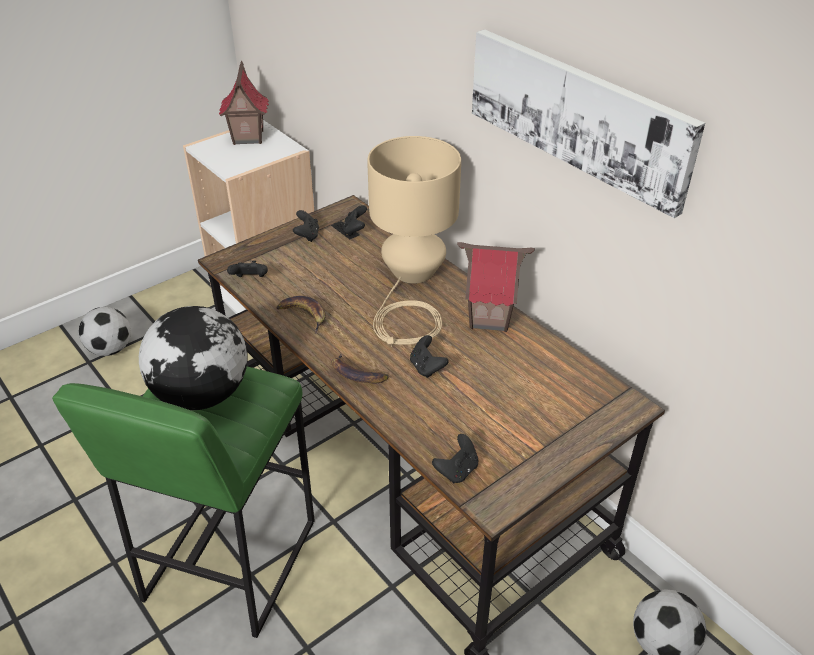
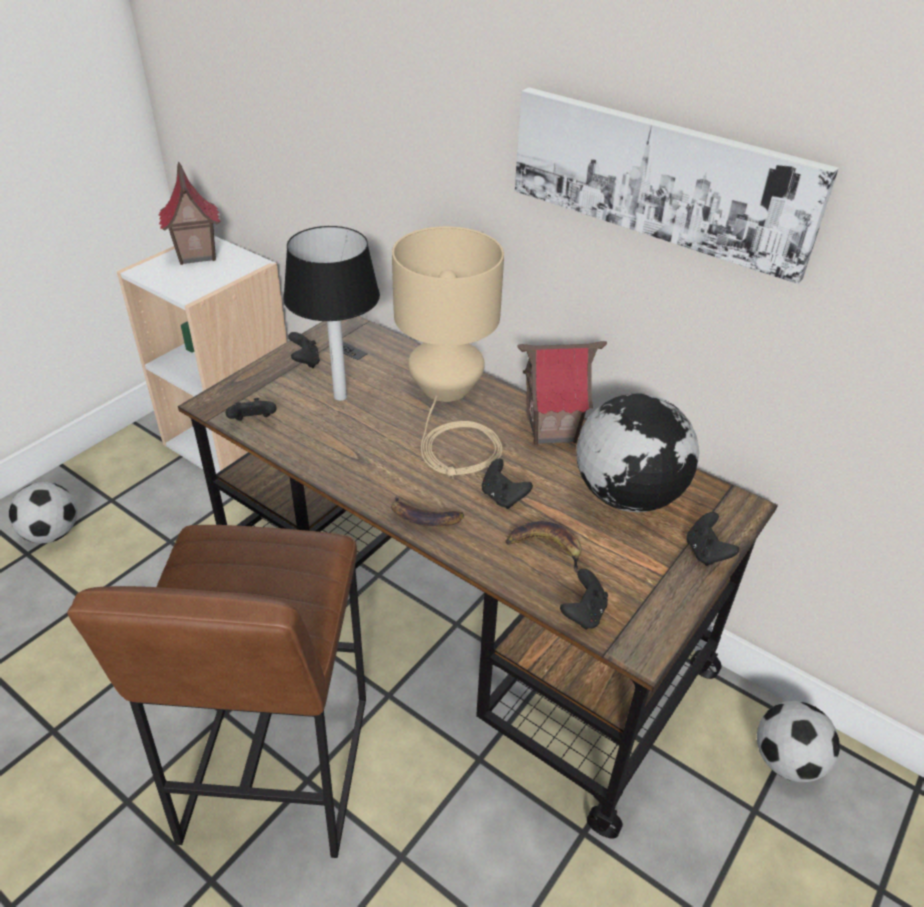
camera: 15 degrees left, 0 degrees up
green stool [52,366,315,638] -> brown stool [67,525,366,858]
globe [139,306,248,410] -> globe moved to [577,393,699,512]
banana [277,296,326,334] -> banana moved to [505,521,582,573]
black game controller [343,205,367,236] -> black game controller moved to [686,512,739,566]
none -> table lamp [283,226,380,401]

